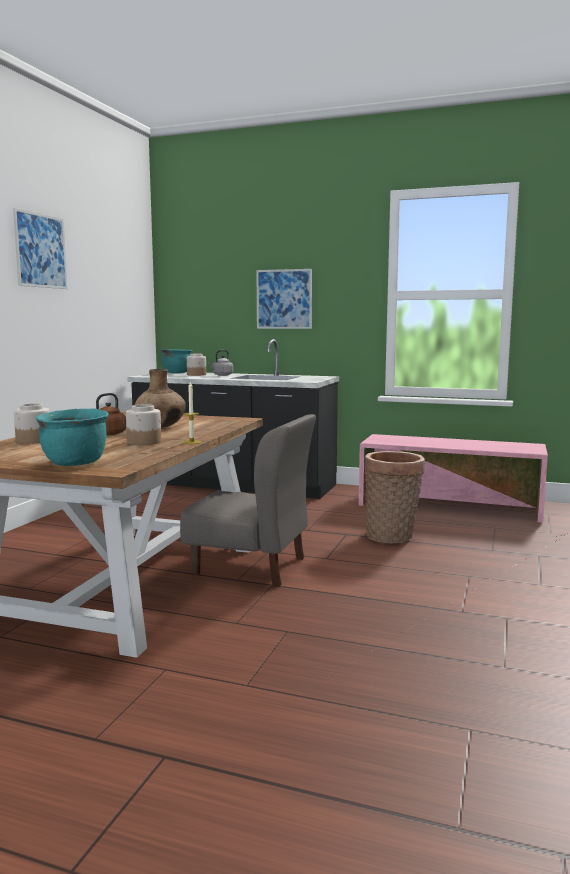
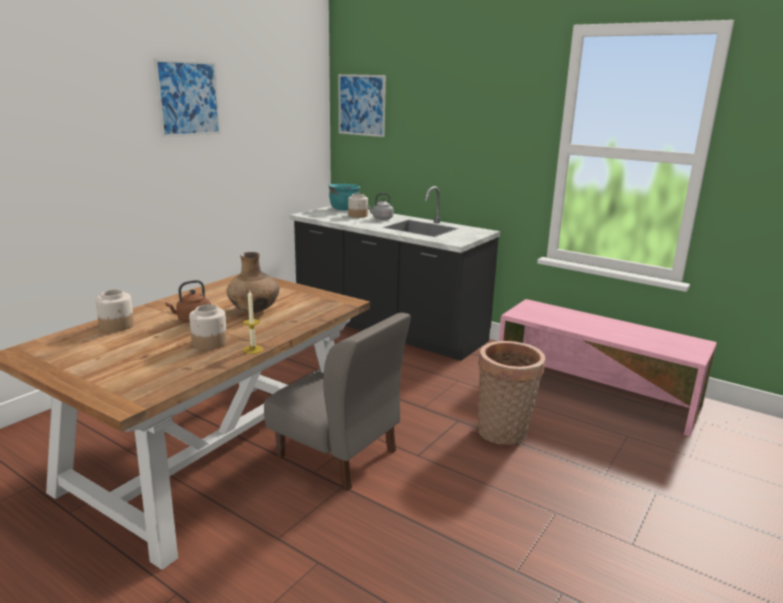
camera: 15 degrees right, 10 degrees up
turquoise cooking pot [36,408,109,466] -> none
picture [257,269,312,329] -> picture moved to [338,74,386,137]

